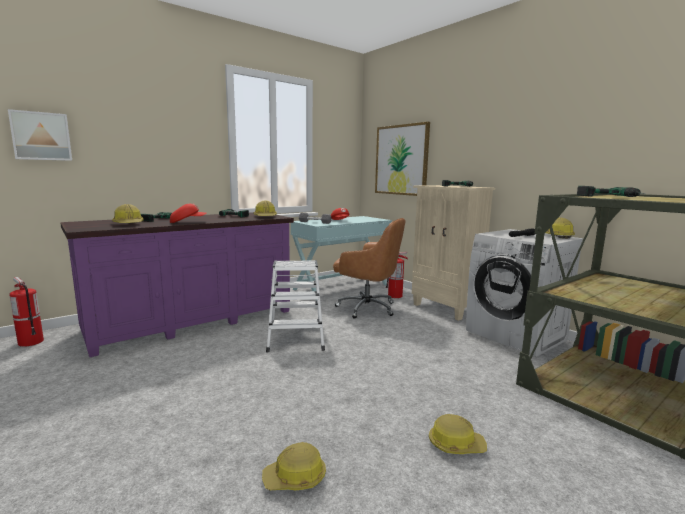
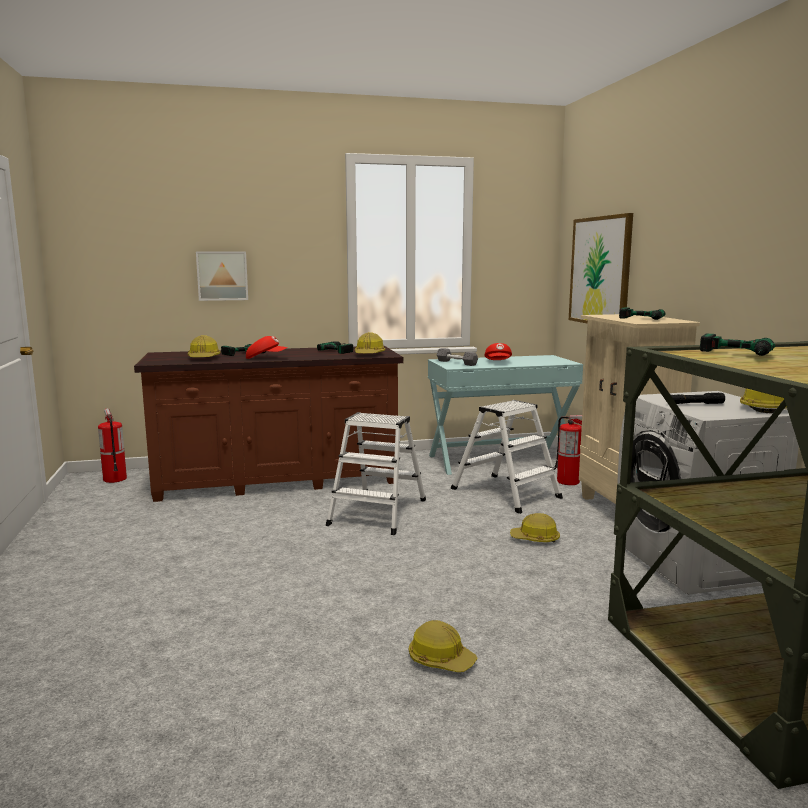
camera: 25 degrees right, 0 degrees up
picture [8,109,72,161] -> picture moved to [196,251,248,301]
purple cabinet [60,212,294,357] -> brown cabinet [134,346,403,502]
hard hat [262,442,326,490] -> hard hat moved to [510,513,560,542]
brown office chair [333,218,406,319] -> white step ladder [451,400,563,514]

